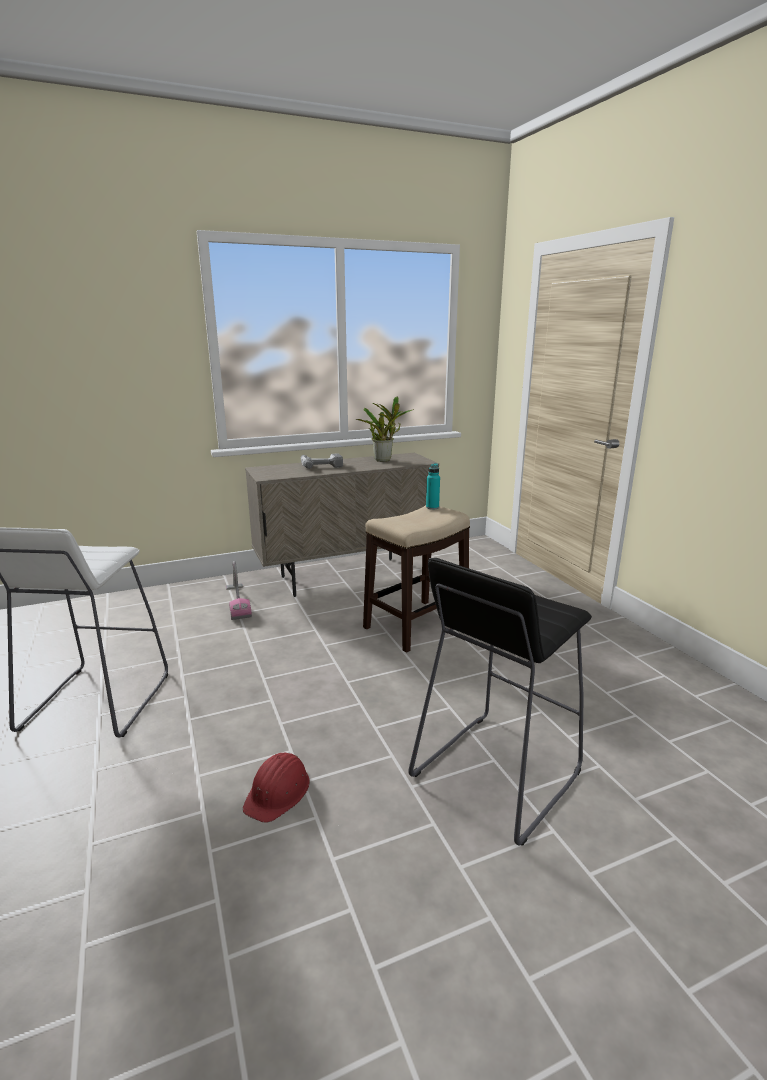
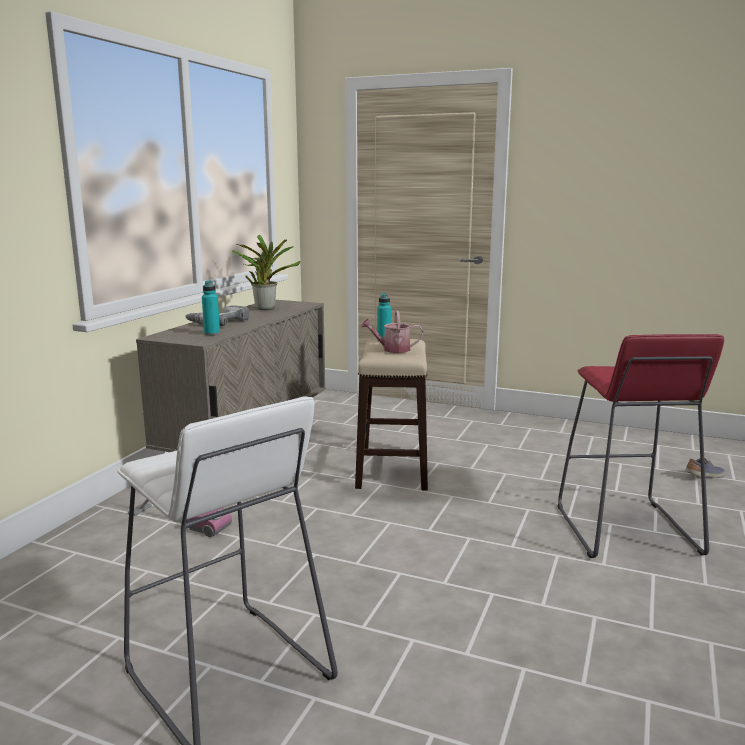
camera: 45 degrees left, 5 degrees down
red hard hat [242,753,310,823] -> none
black stool [408,558,592,846] -> red stool [558,334,724,558]
none -> turquoise bottle [202,280,220,335]
none -> watering can [361,310,423,353]
none -> shoe [685,458,726,478]

